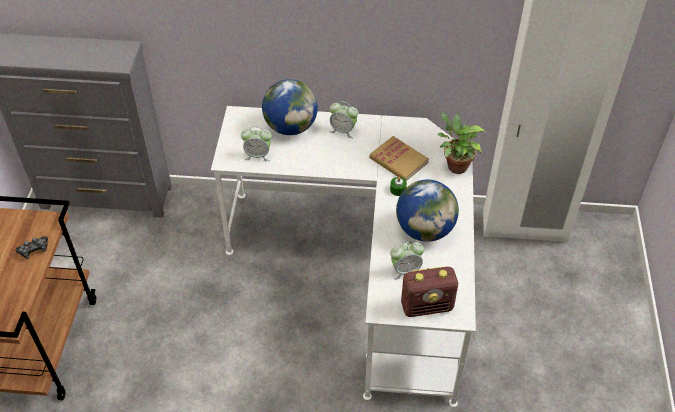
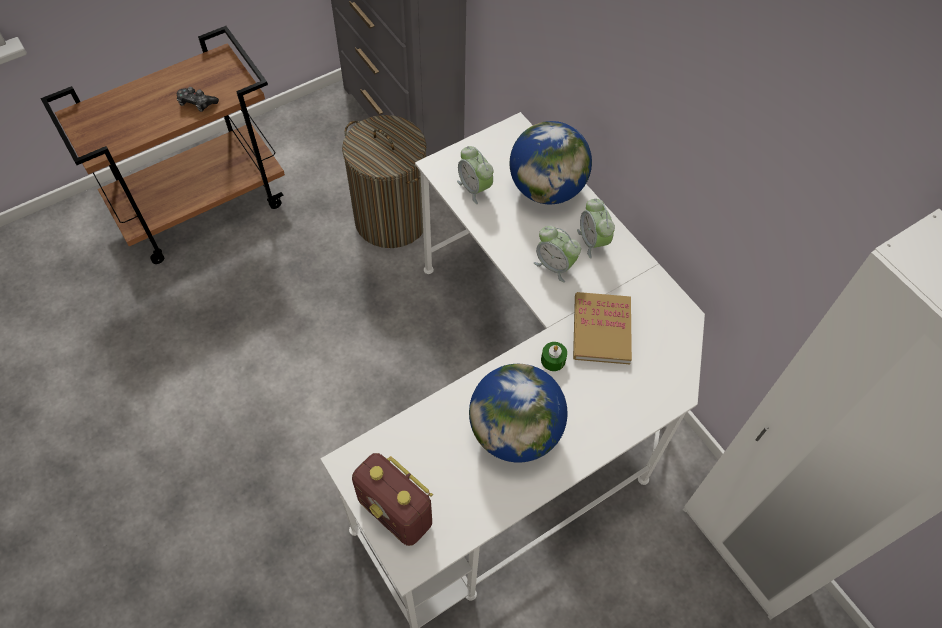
camera: 50 degrees right, 10 degrees up
alarm clock [390,242,424,280] -> alarm clock moved to [534,226,581,283]
potted plant [438,112,485,174] -> none
none -> laundry basket [342,115,426,248]

